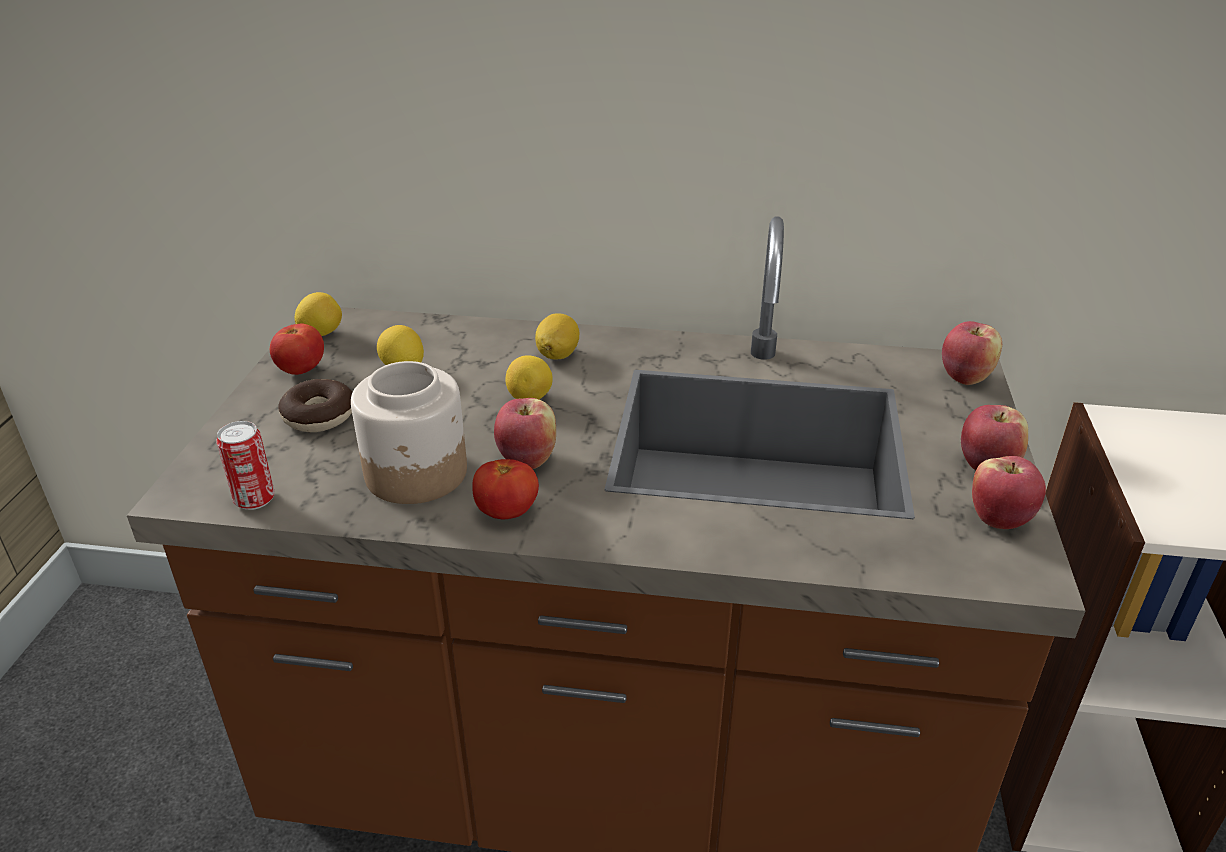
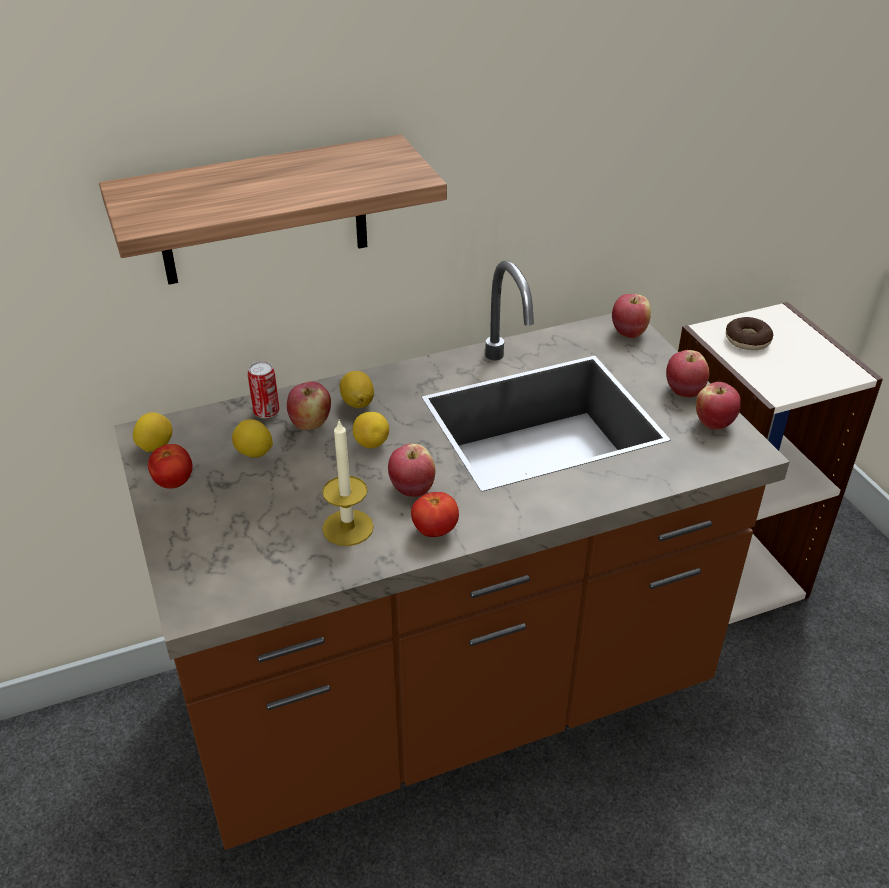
camera: 30 degrees left, 5 degrees up
can [216,421,275,510] -> can moved to [247,361,279,418]
donut [278,379,353,432] -> donut moved to [726,317,773,350]
jar [351,361,467,504] -> candle [322,421,374,546]
none -> shelf [99,135,447,284]
none -> apple [287,382,331,430]

